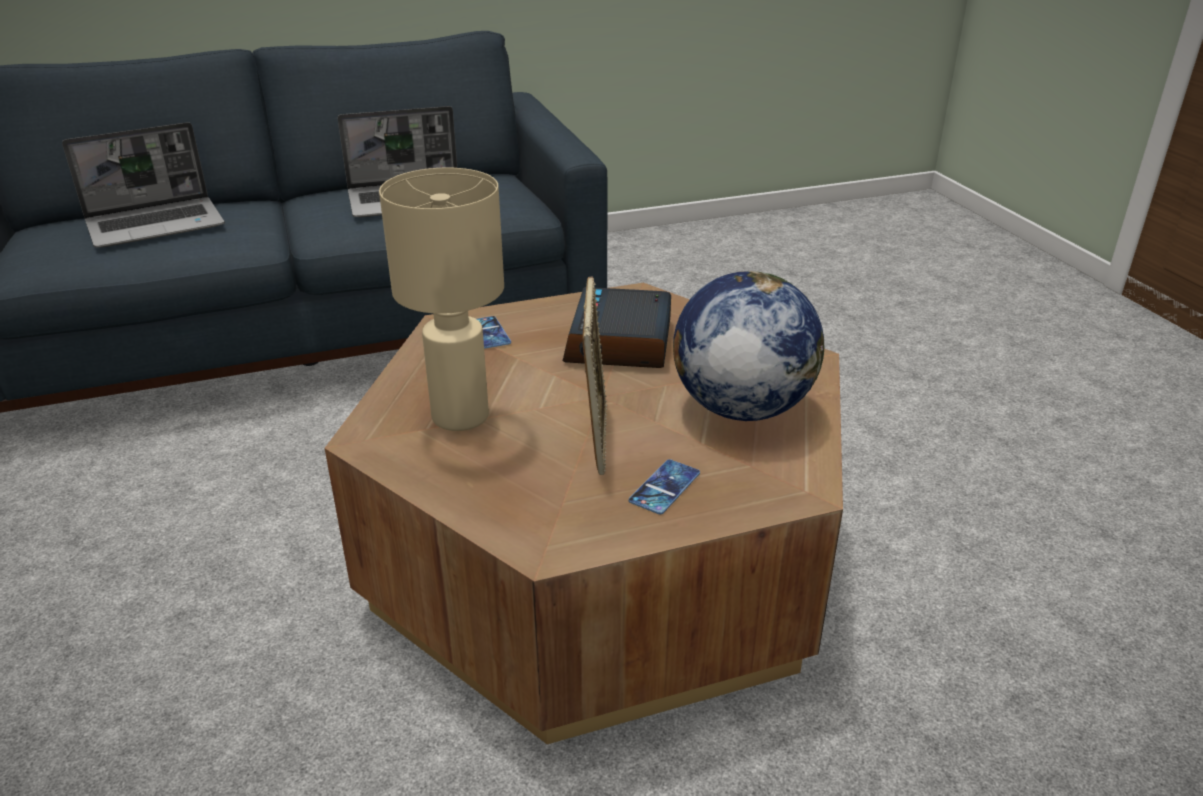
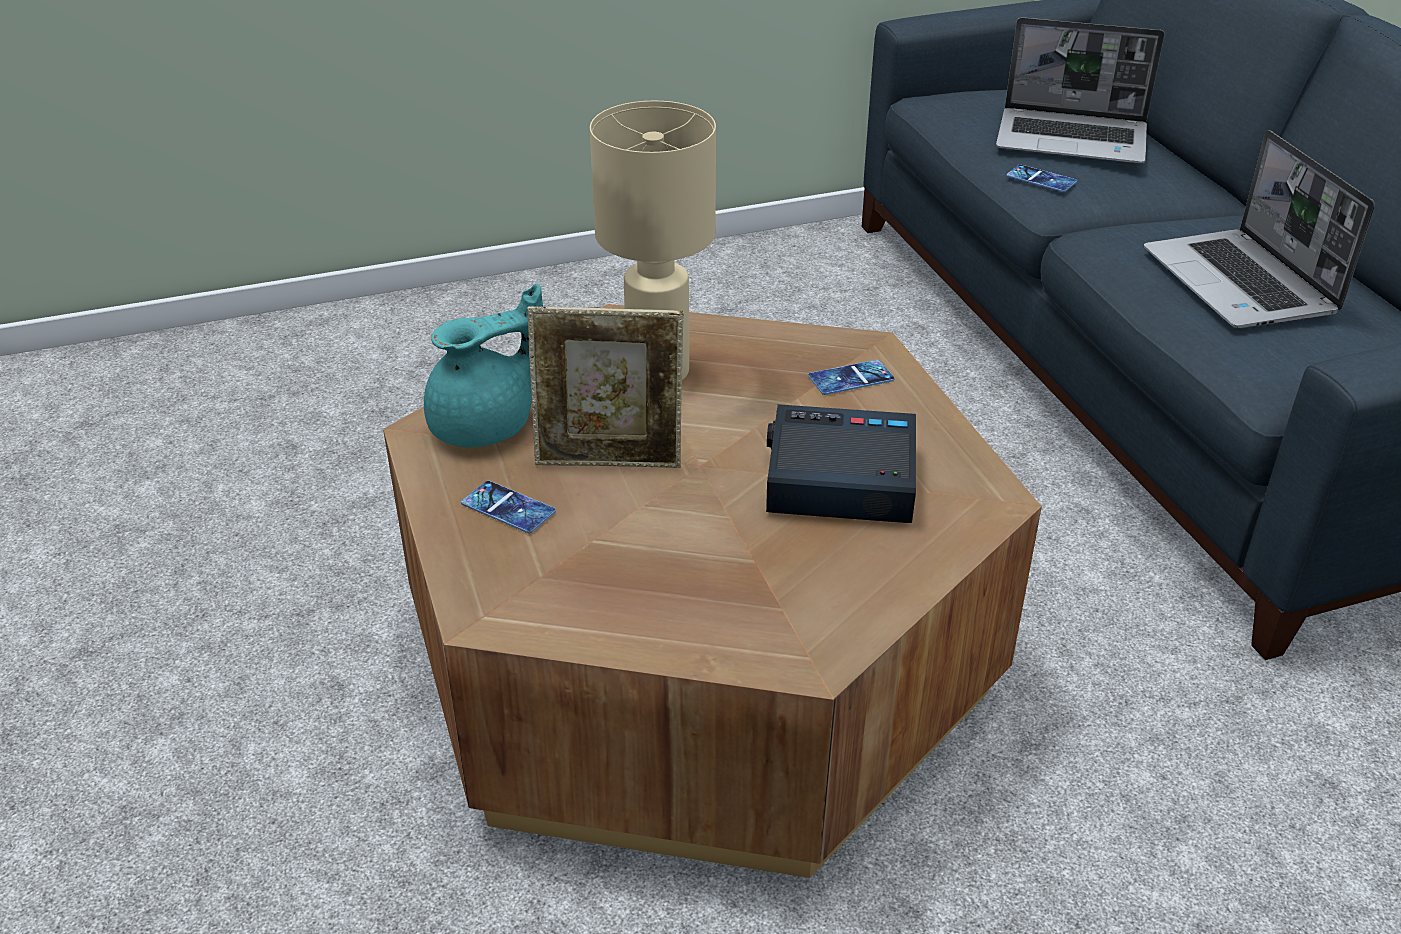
camera: 90 degrees right, 5 degrees up
laptop [62,122,225,248] -> laptop turned 45 degrees counterclockwise [996,17,1165,163]
globe [673,271,824,421] -> none
none -> turquoise teapot [424,284,543,447]
none -> phone [1006,165,1077,192]

